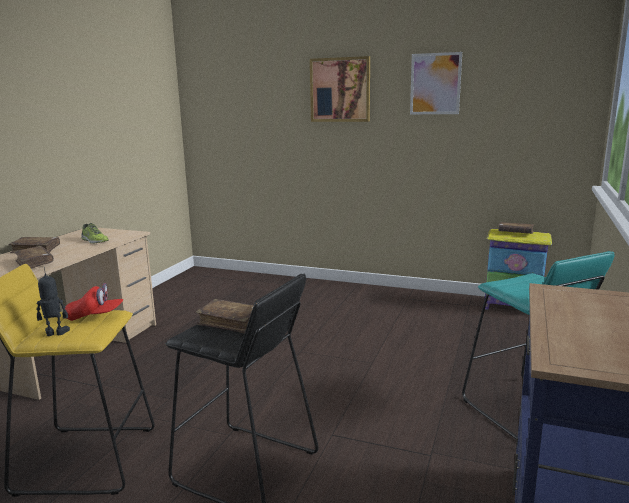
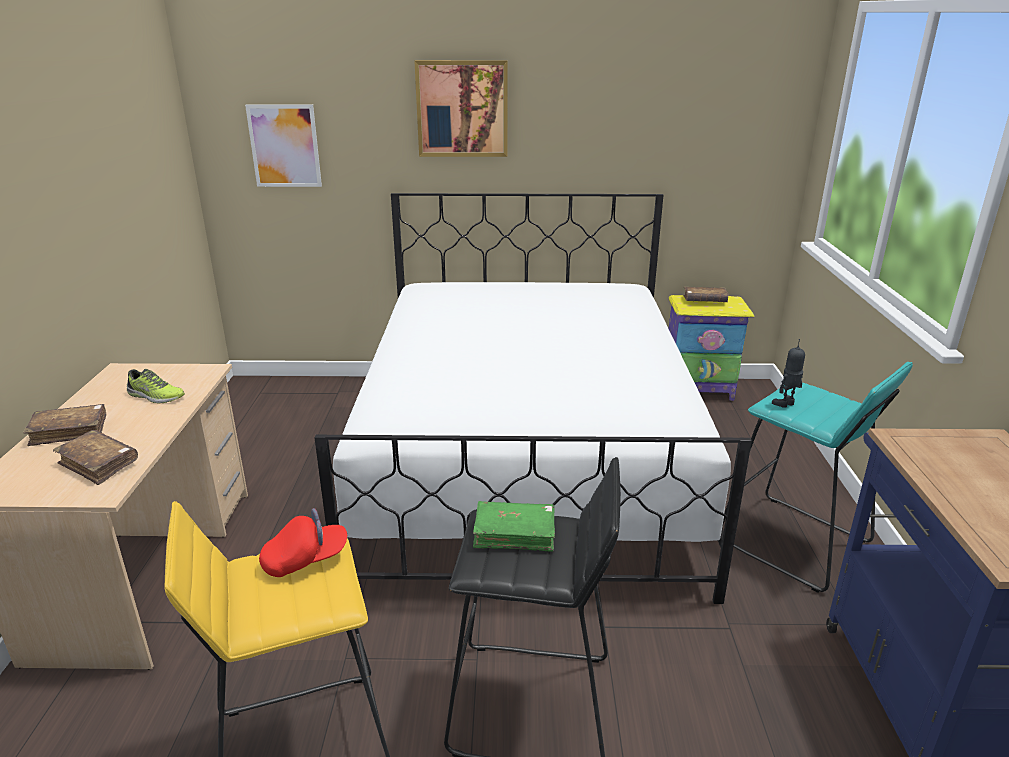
camera: 20 degrees left, 10 degrees up
toy robot [36,267,70,336] -> toy robot moved to [772,339,805,408]
brown book [195,299,254,334] -> green book [473,501,555,552]
picture [410,52,462,114] -> picture moved to [245,104,322,187]
none -> white bed [314,193,752,604]

